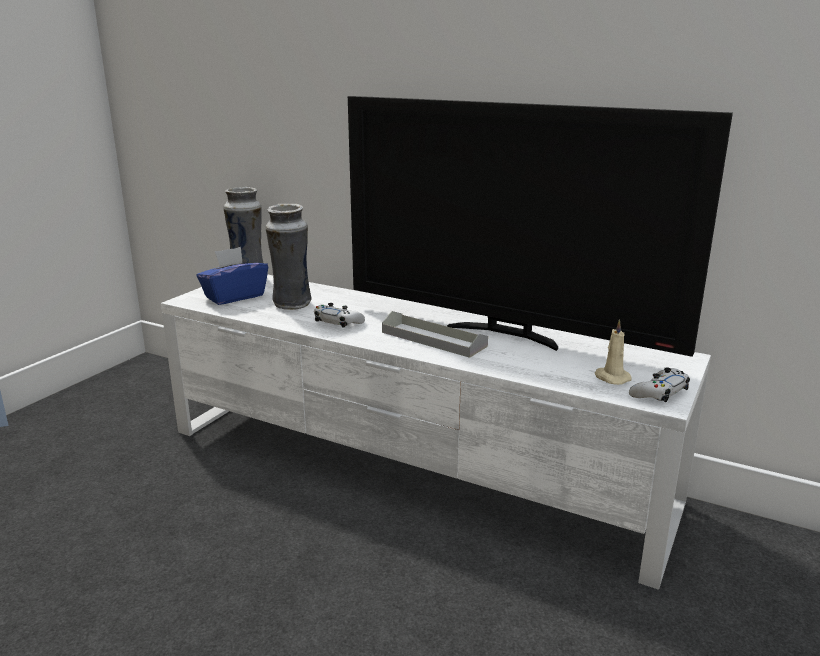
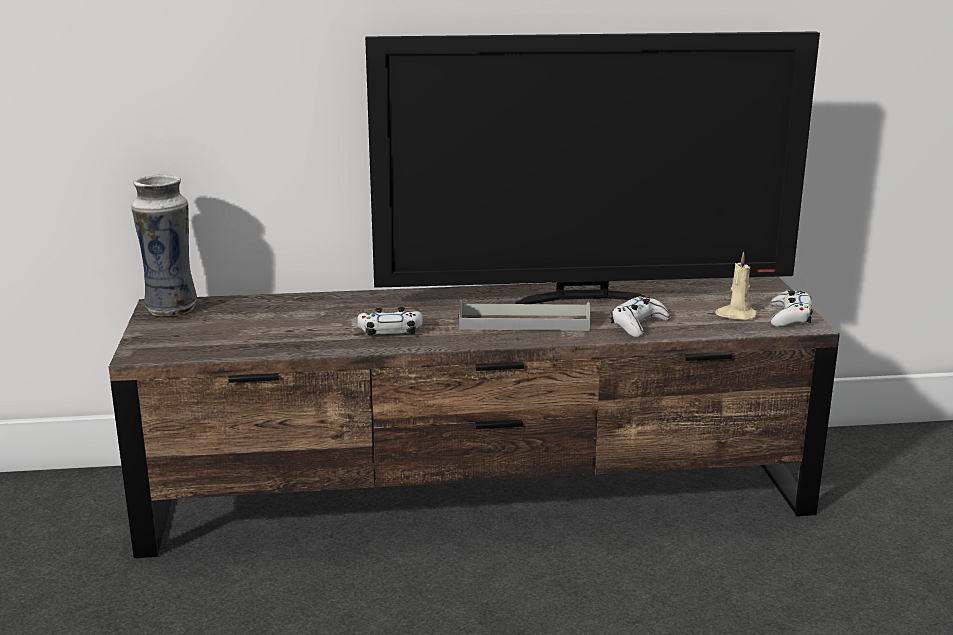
camera: 35 degrees left, 0 degrees up
white tv stand [161,274,711,590] -> brown tv stand [109,277,840,558]
blue tissue box [197,247,268,305] -> none
vase [266,204,312,310] -> none
none -> white game controller [611,296,670,337]

